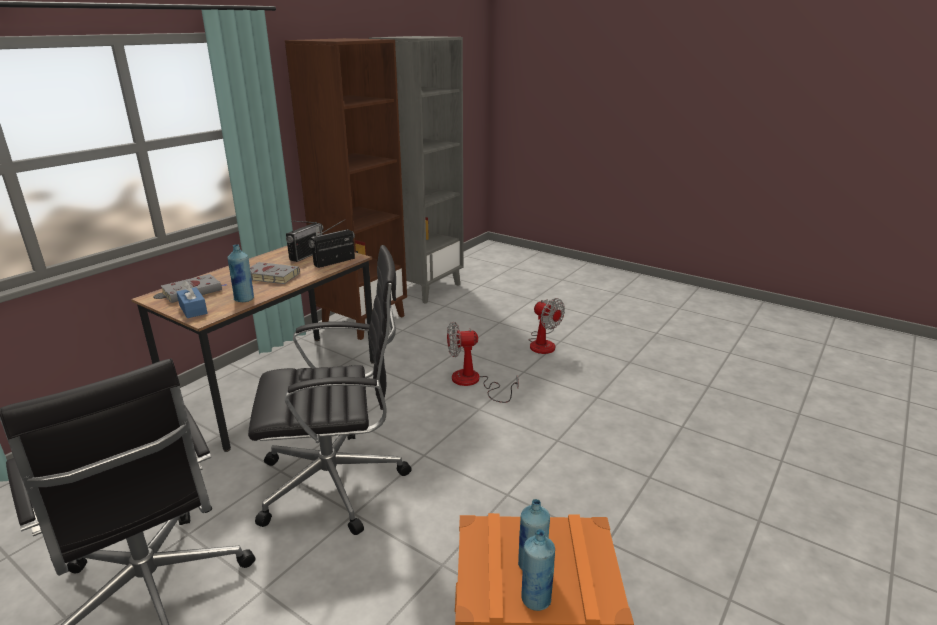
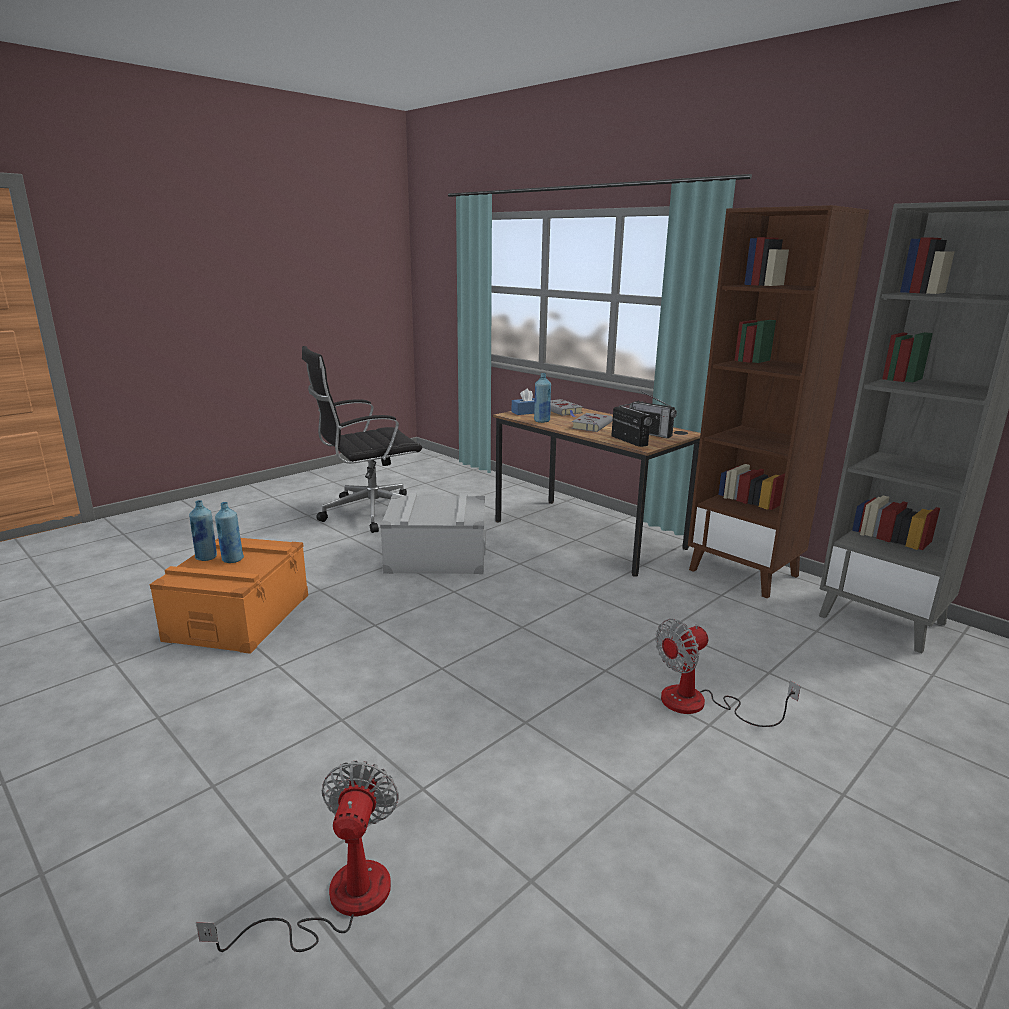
camera: 100 degrees right, 5 degrees down
black office chair [248,245,412,535] -> grey storage box [380,493,486,574]
fan [447,322,519,403] -> fan moved to [196,761,399,952]

